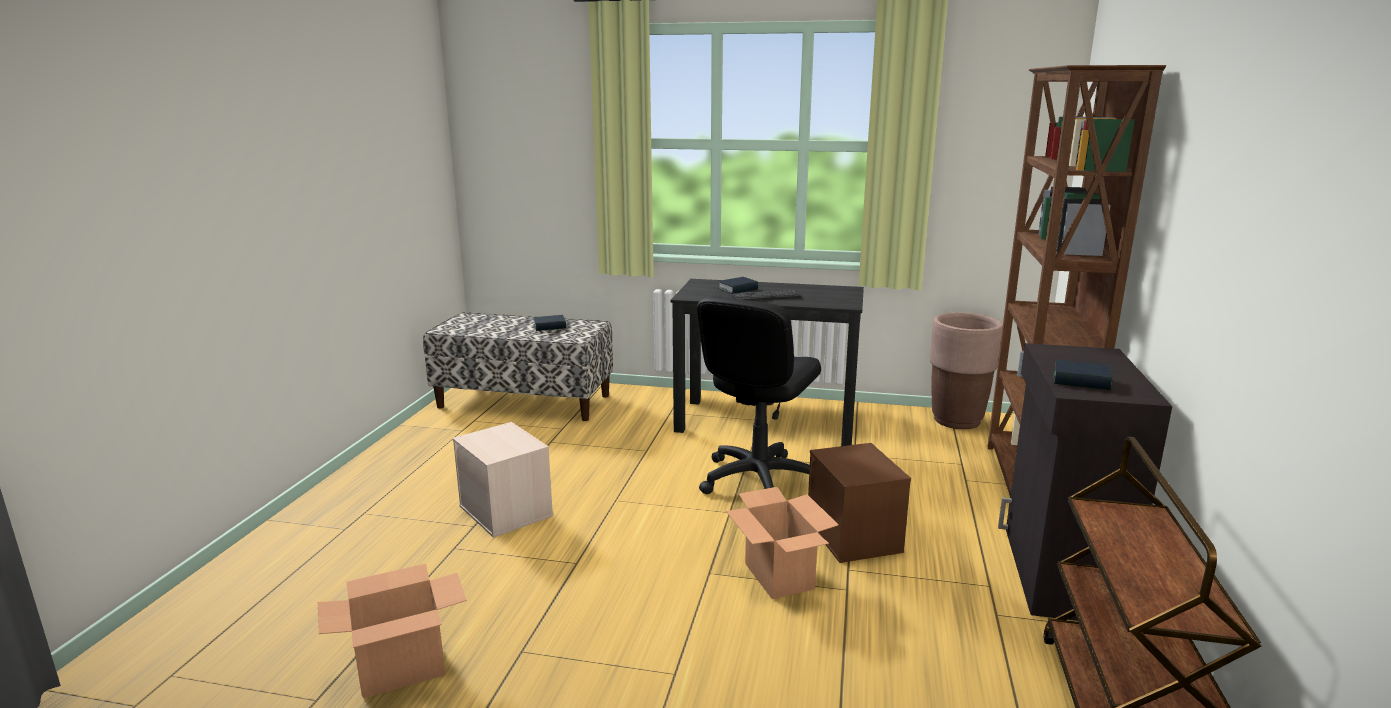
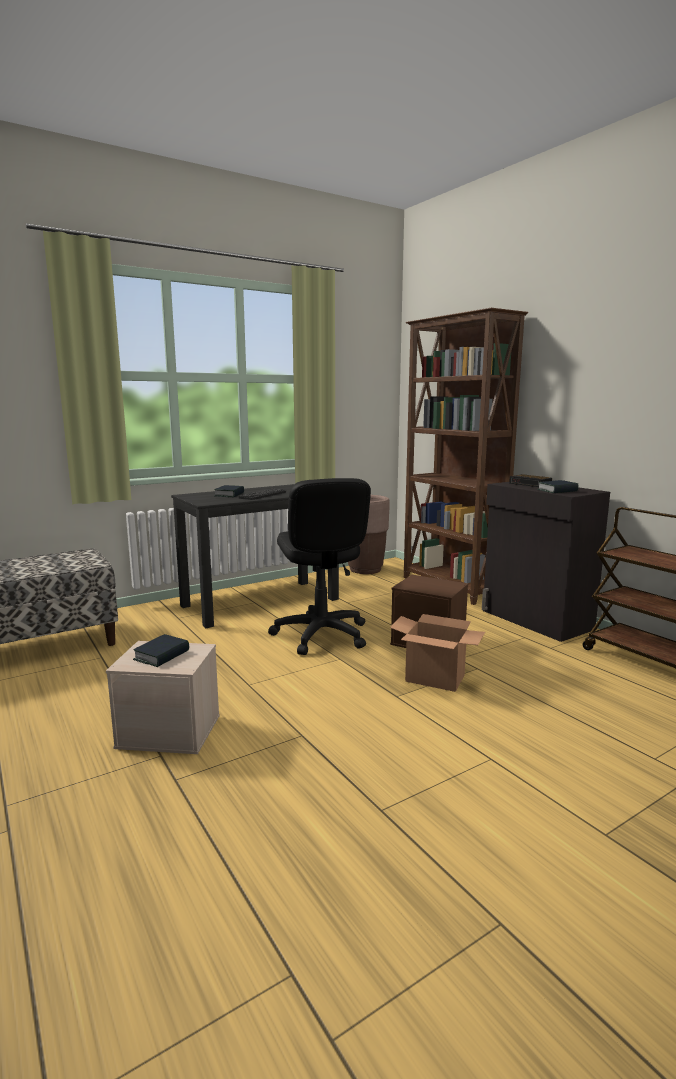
camera: 45 degrees left, 5 degrees down
cardboard box [318,564,467,699] -> none
book [533,315,566,331] -> book moved to [133,634,189,667]
none -> alarm clock [509,474,552,487]

